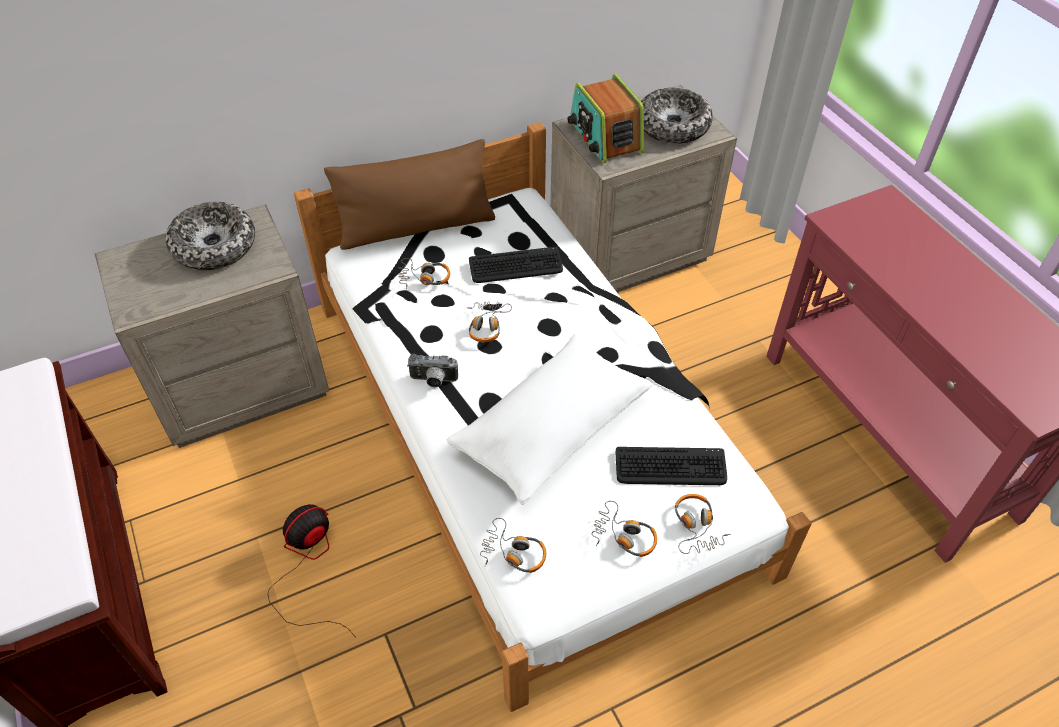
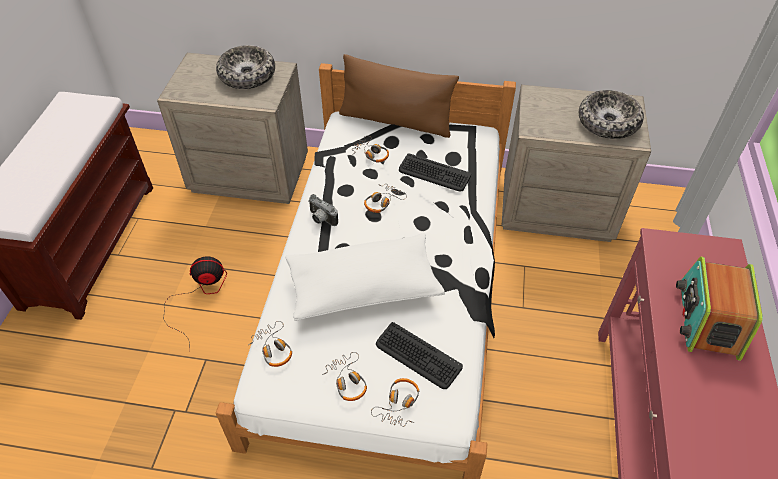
camera: 35 degrees right, 0 degrees up
radio [567,74,644,163] -> radio moved to [676,257,763,361]

